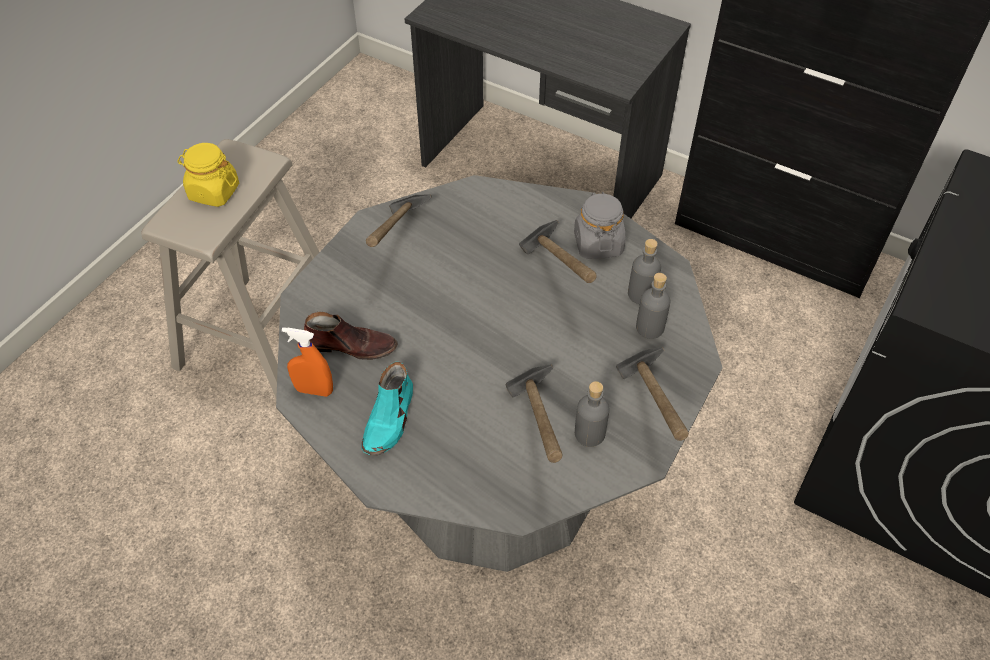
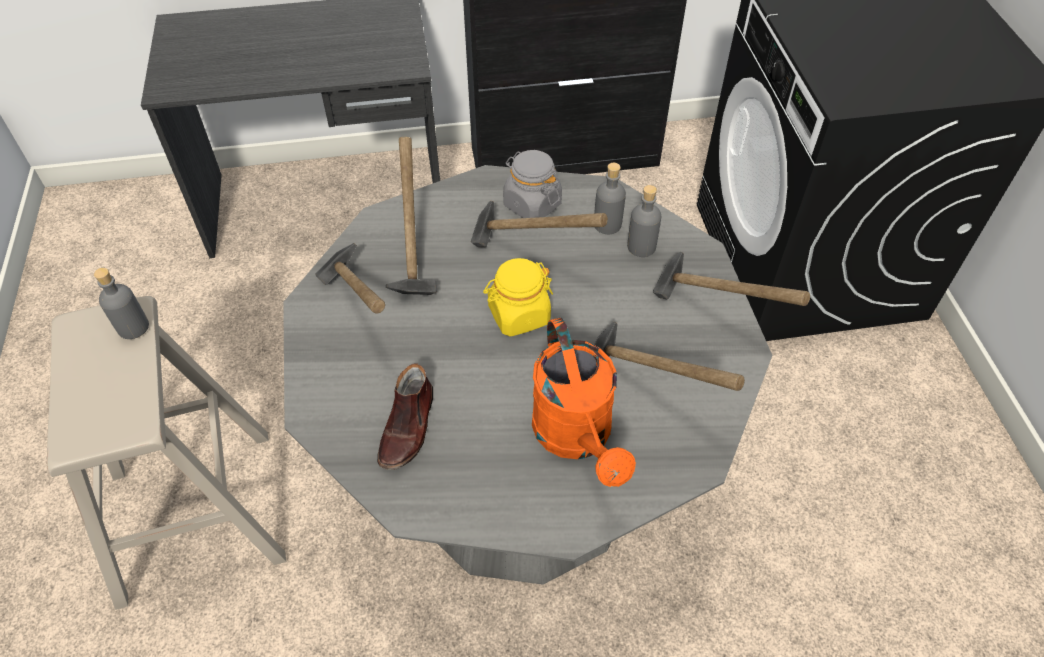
camera: 40 degrees left, 0 degrees up
yellow jar [177,143,239,207] -> yellow jar moved to [483,258,553,337]
orange spray bottle [282,327,333,397] -> none
brown shoe [304,311,398,360] -> brown shoe turned 135 degrees clockwise [377,364,433,470]
turquoise shoe [361,362,413,456] -> none
grey bottle [575,381,609,447] -> grey bottle moved to [94,268,149,339]
none -> hammer [386,137,437,295]
none -> orange watering can [532,318,636,487]

